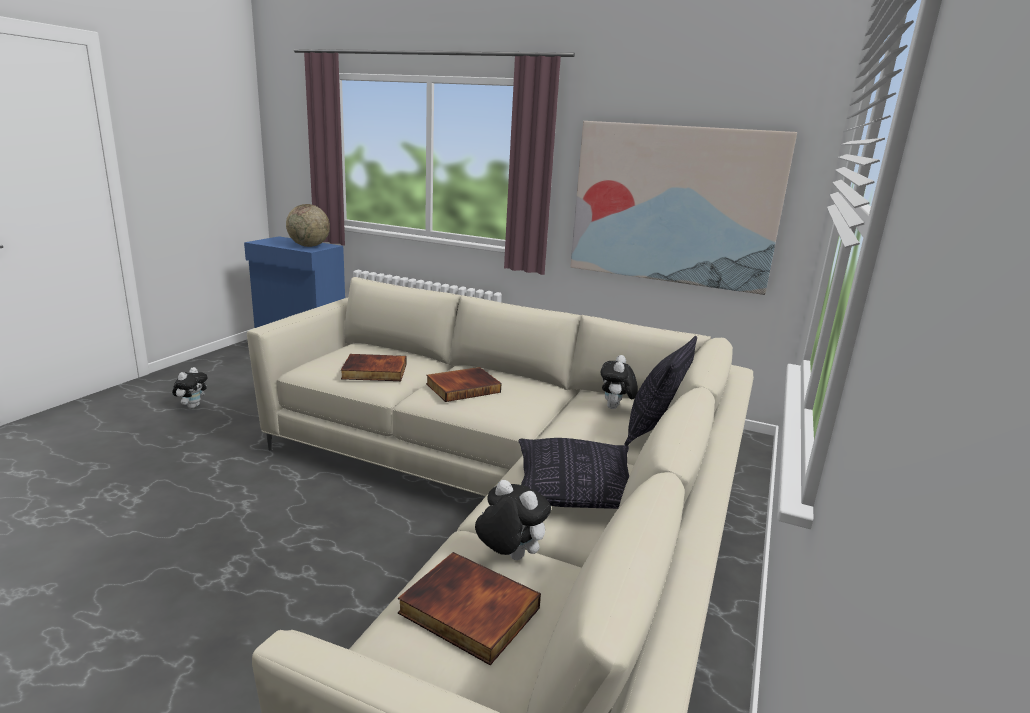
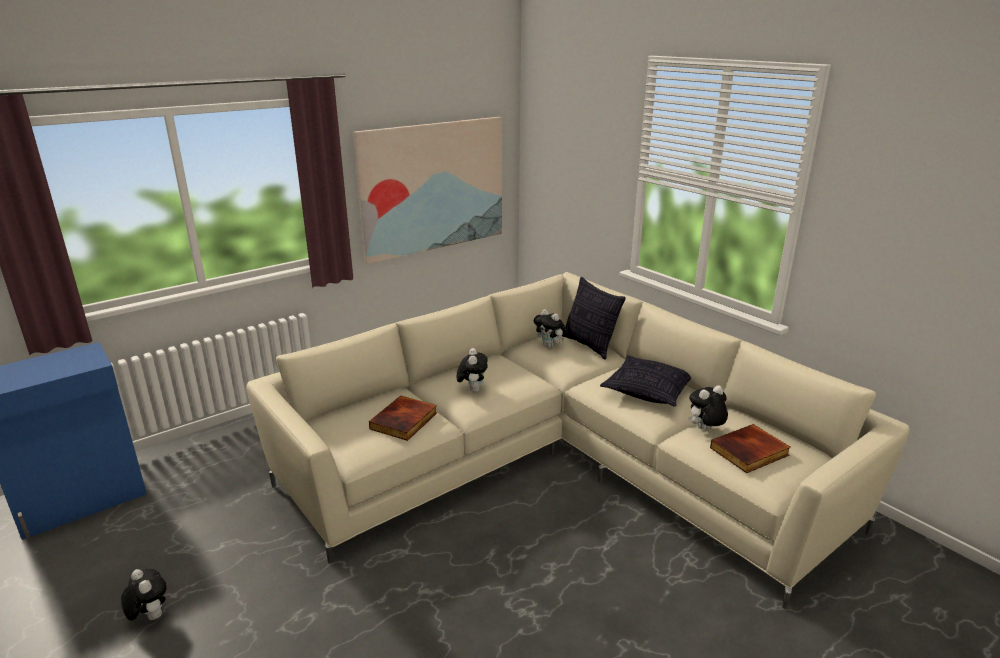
camera: 60 degrees left, 5 degrees up
globe [286,204,330,247] -> none
book [426,367,502,402] -> plush toy [457,348,488,392]

